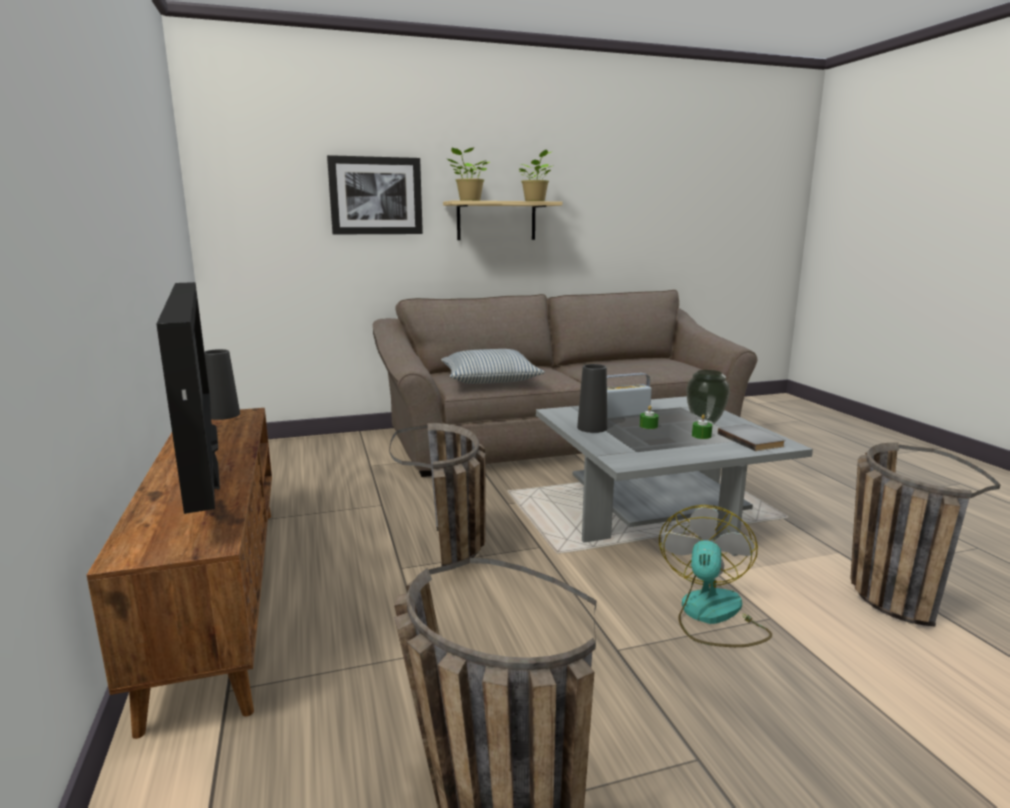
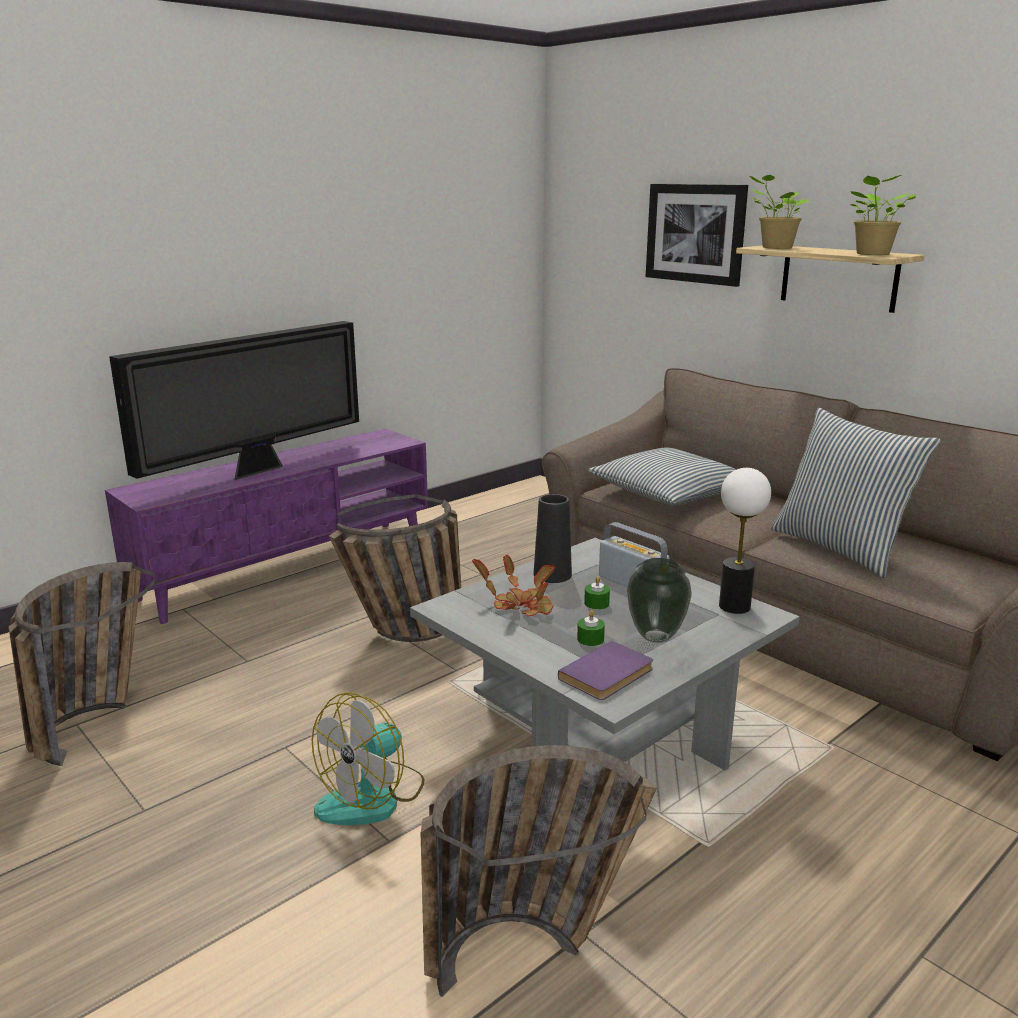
camera: 65 degrees right, 5 degrees up
brown tv stand [87,408,272,739] -> purple tv stand [105,429,428,624]
black vase [204,349,240,420] -> none
fan [659,505,772,647] -> fan turned 135 degrees clockwise [312,692,425,825]
grey book [718,424,785,451] -> purple book [558,641,653,700]
none -> potted plant [472,555,556,617]
none -> table lamp [719,468,771,614]
none -> pillow [771,408,940,578]

